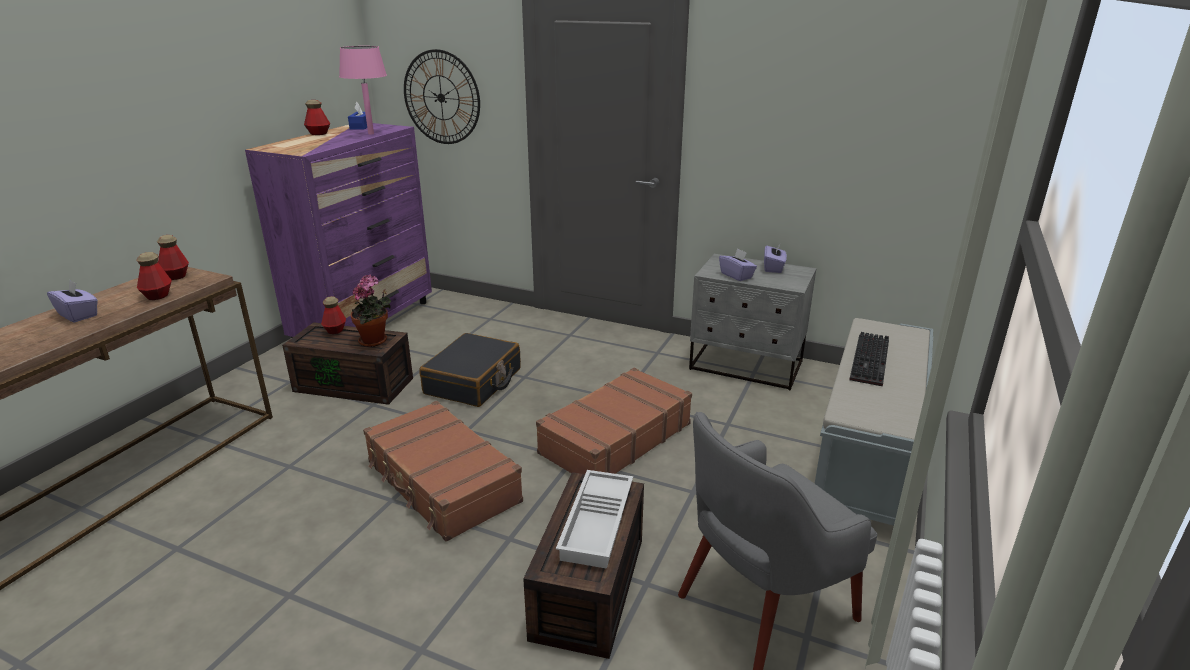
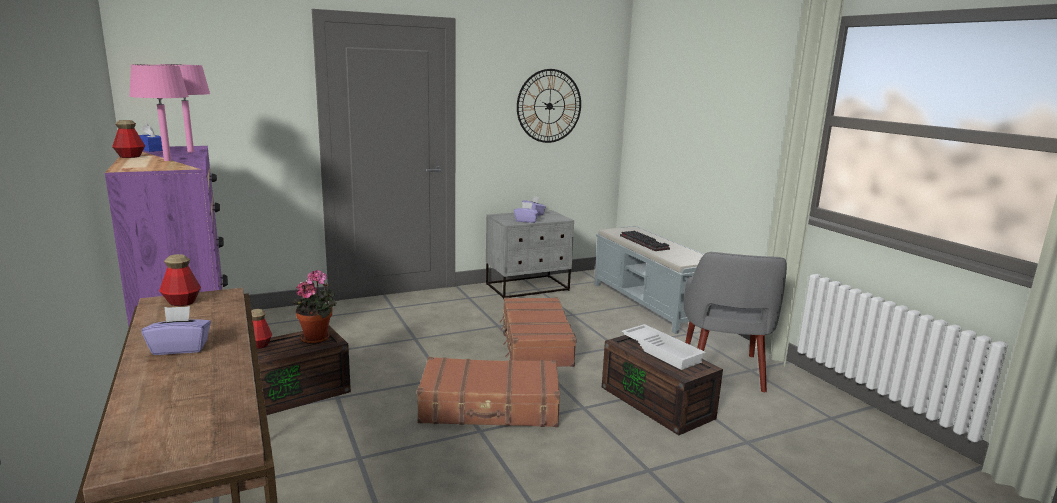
camera: 50 degrees left, 10 degrees down
bottle [136,252,172,300] -> none
wall clock [404,49,480,144] -> wall clock moved to [517,69,581,143]
black suitcase [419,333,521,407] -> none
none -> pink table lamp [129,64,189,161]

